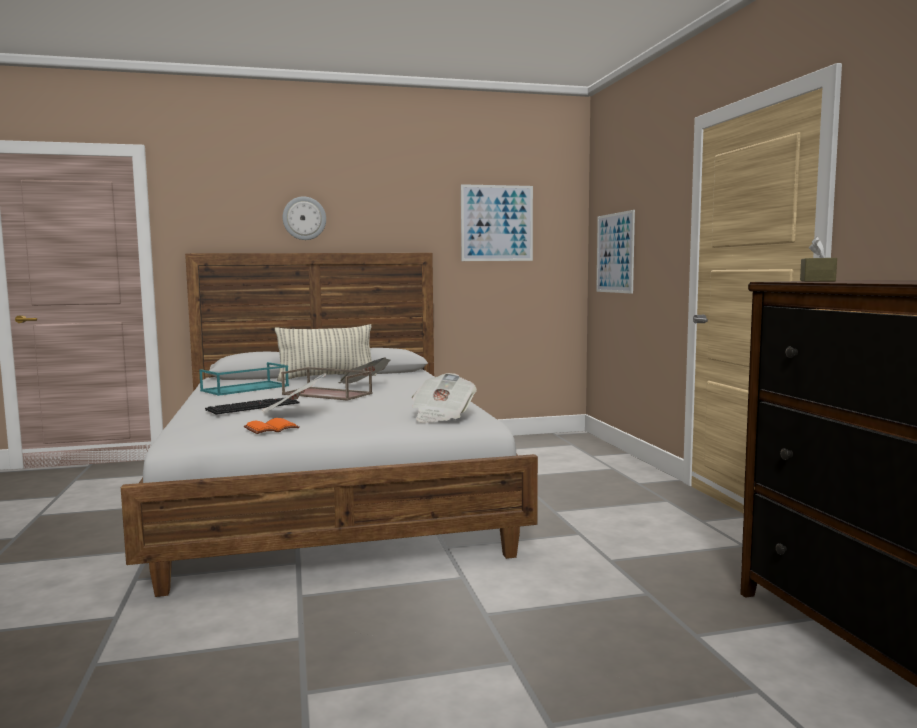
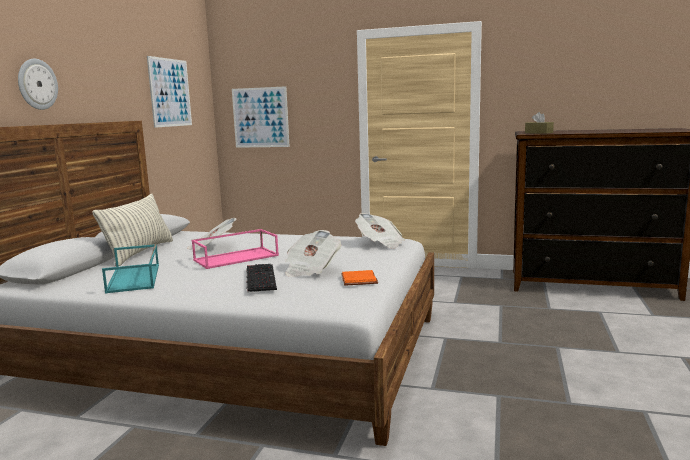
camera: 60 degrees left, 5 degrees up
brown tray [281,367,373,401] -> pink tray [191,229,279,269]

